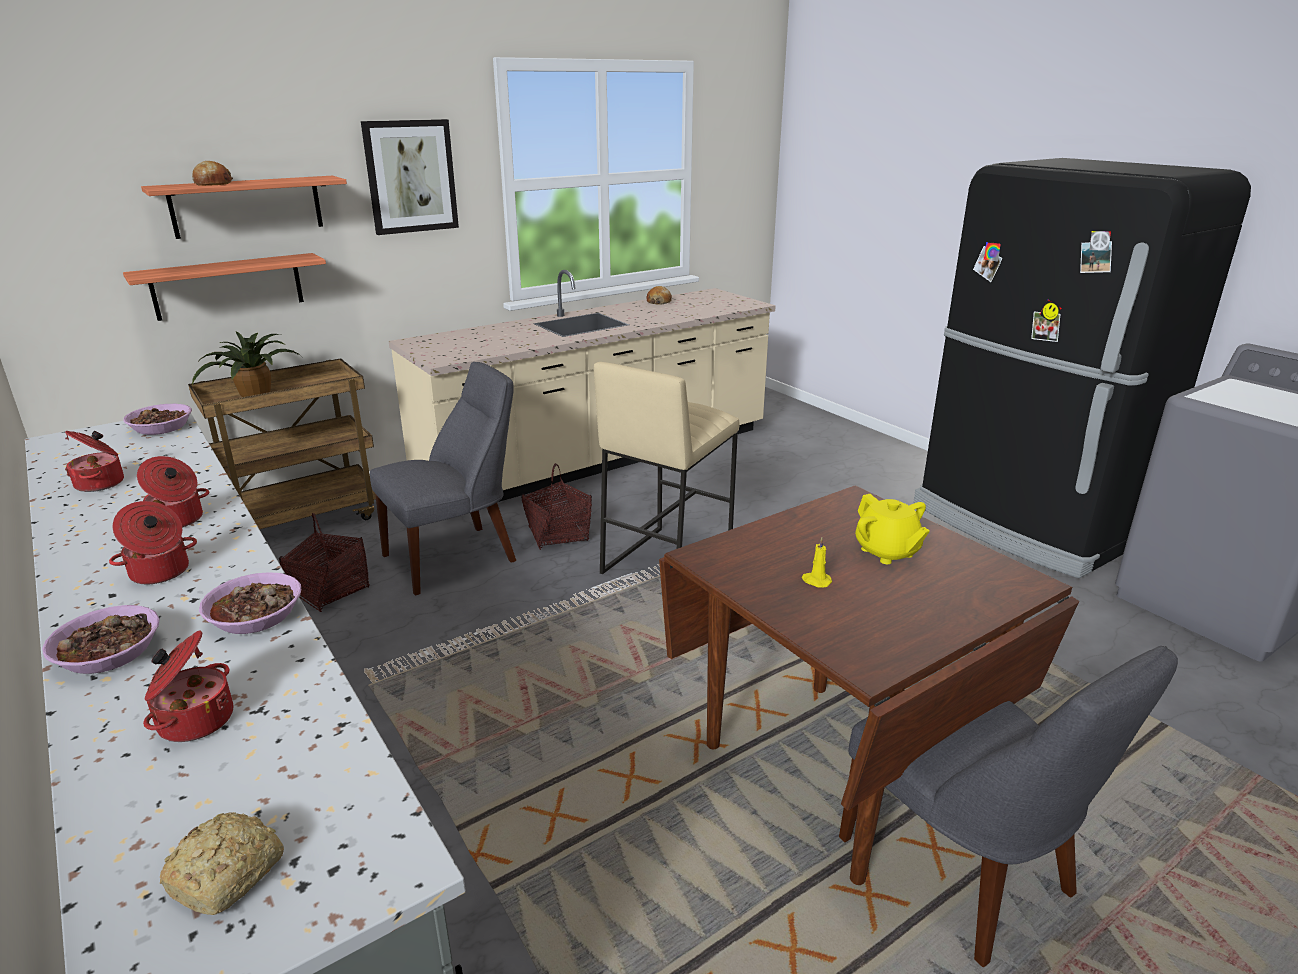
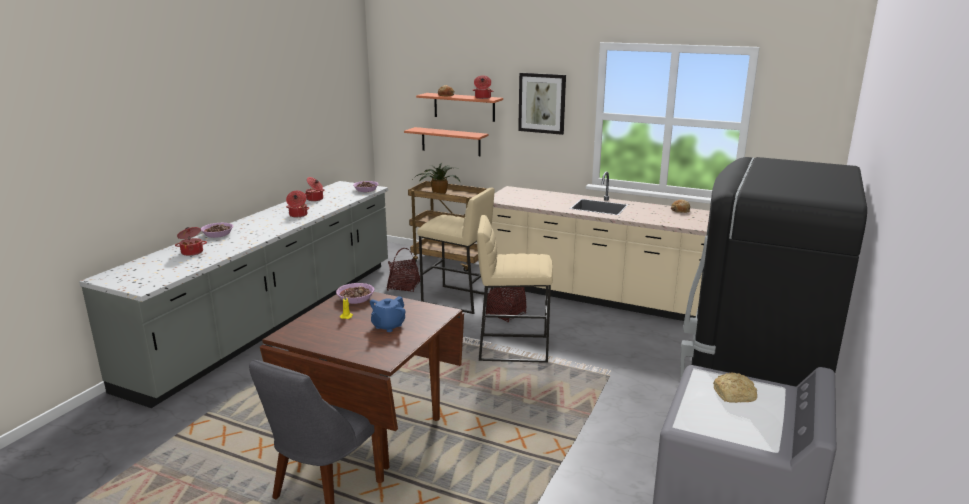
camera: 60 degrees right, 5 degrees down
cooking pot [109,501,197,584] -> cooking pot moved to [473,75,493,99]
bread [160,812,284,915] -> bread moved to [713,373,757,403]
bowl [199,572,301,634] -> bowl moved to [336,283,374,304]
grey chair [370,362,516,595] -> beige stool [417,188,495,314]
yellow teapot [855,494,930,564] -> blue teapot [370,296,406,332]

